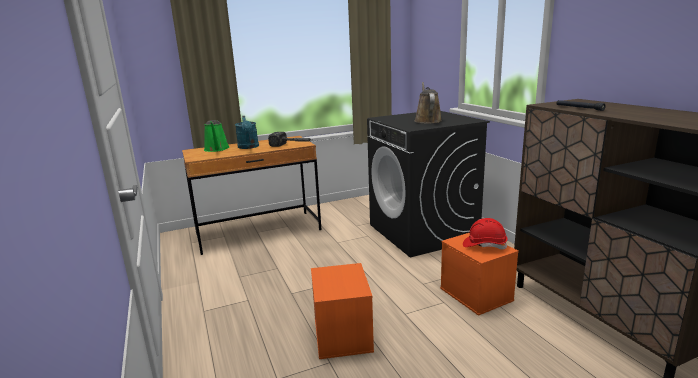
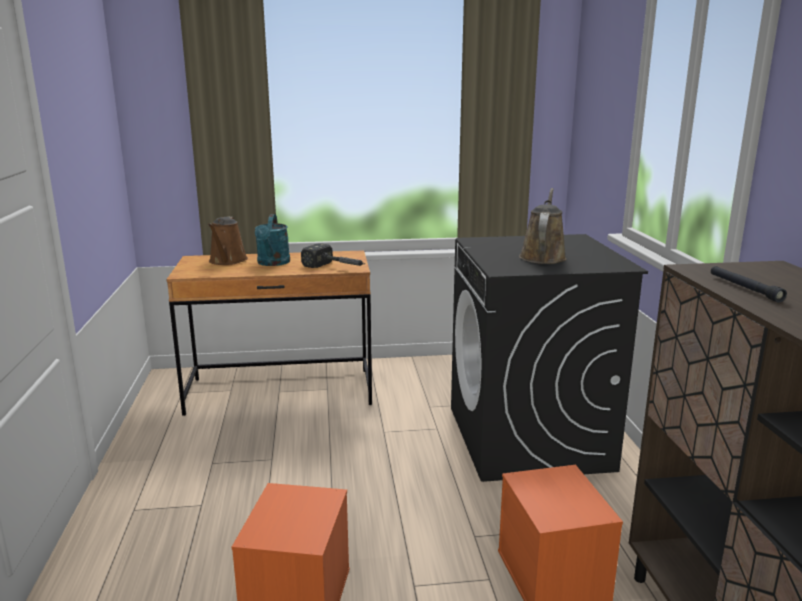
camera: 15 degrees right, 0 degrees up
green watering can [204,120,229,152] -> brown watering can [208,217,248,265]
red hard hat [463,218,508,249] -> none

